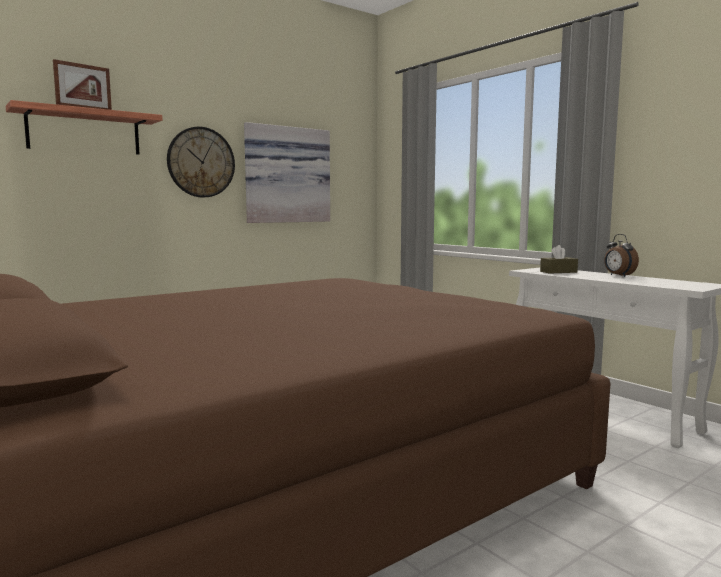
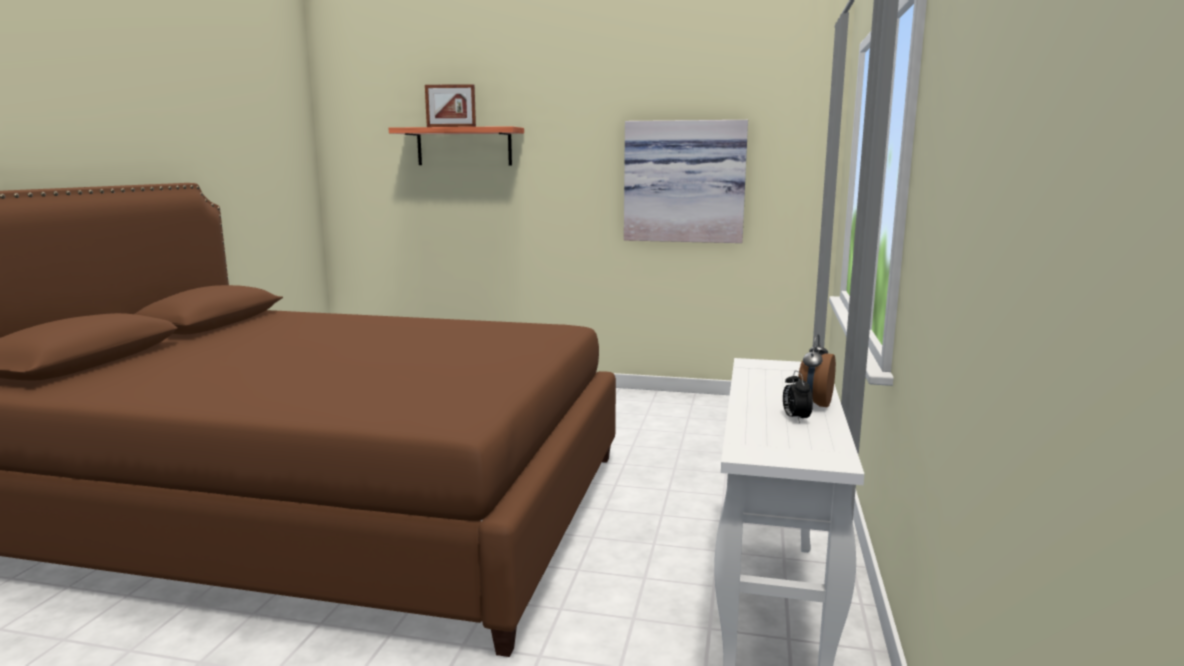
camera: 50 degrees right, 5 degrees up
wall clock [167,127,235,198] -> none
brown tissue box [540,245,578,274] -> none
none -> alarm clock [783,370,813,423]

